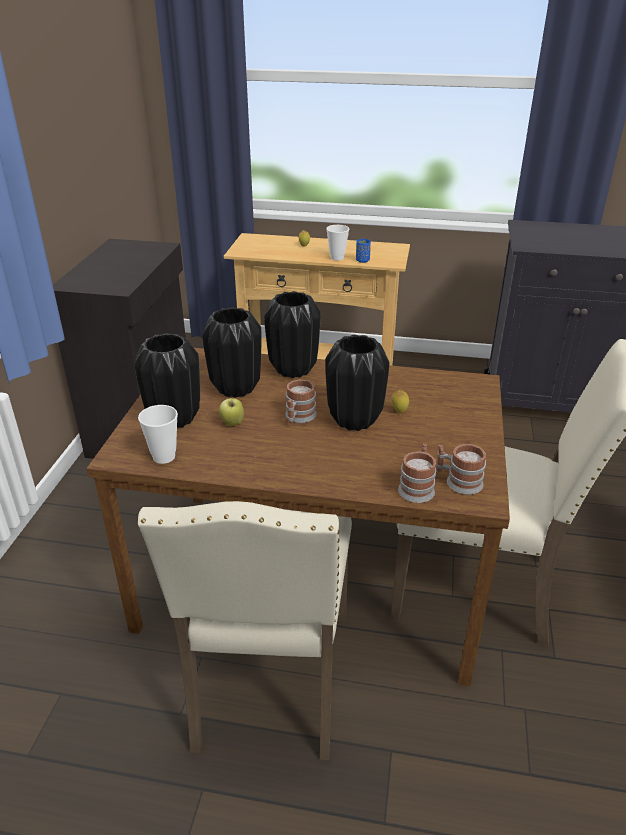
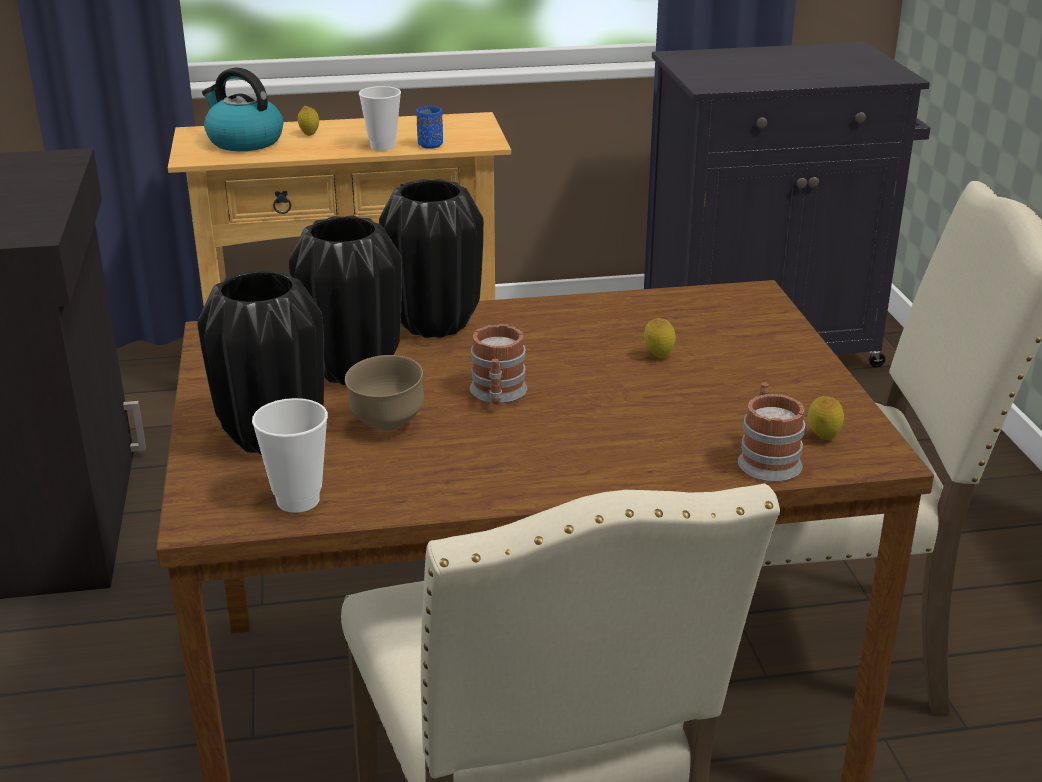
camera: 20 degrees left, 5 degrees down
apple [219,398,244,426] -> brown bowl [345,355,424,431]
black vase [325,335,390,431] -> none
mug [436,444,486,495] -> lemon [808,396,844,440]
none -> kettle [202,68,283,151]

